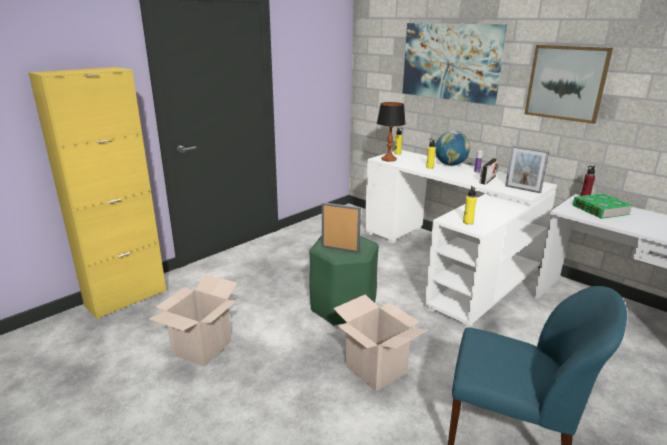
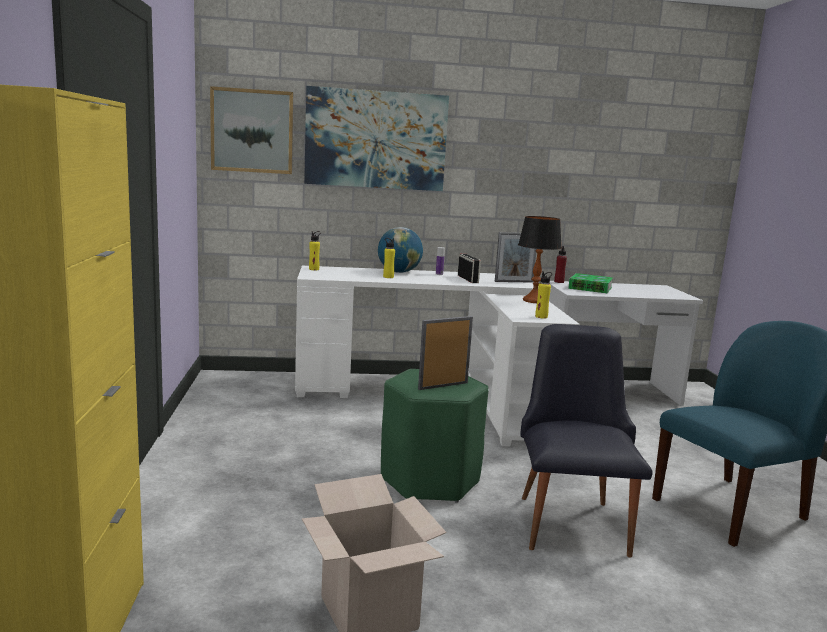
camera: 50 degrees left, 10 degrees down
cardboard box [333,295,428,392] -> black chair [520,324,653,558]
table lamp [377,102,406,162] -> table lamp moved to [518,216,562,303]
picture [525,45,613,124] -> picture moved to [210,86,293,174]

